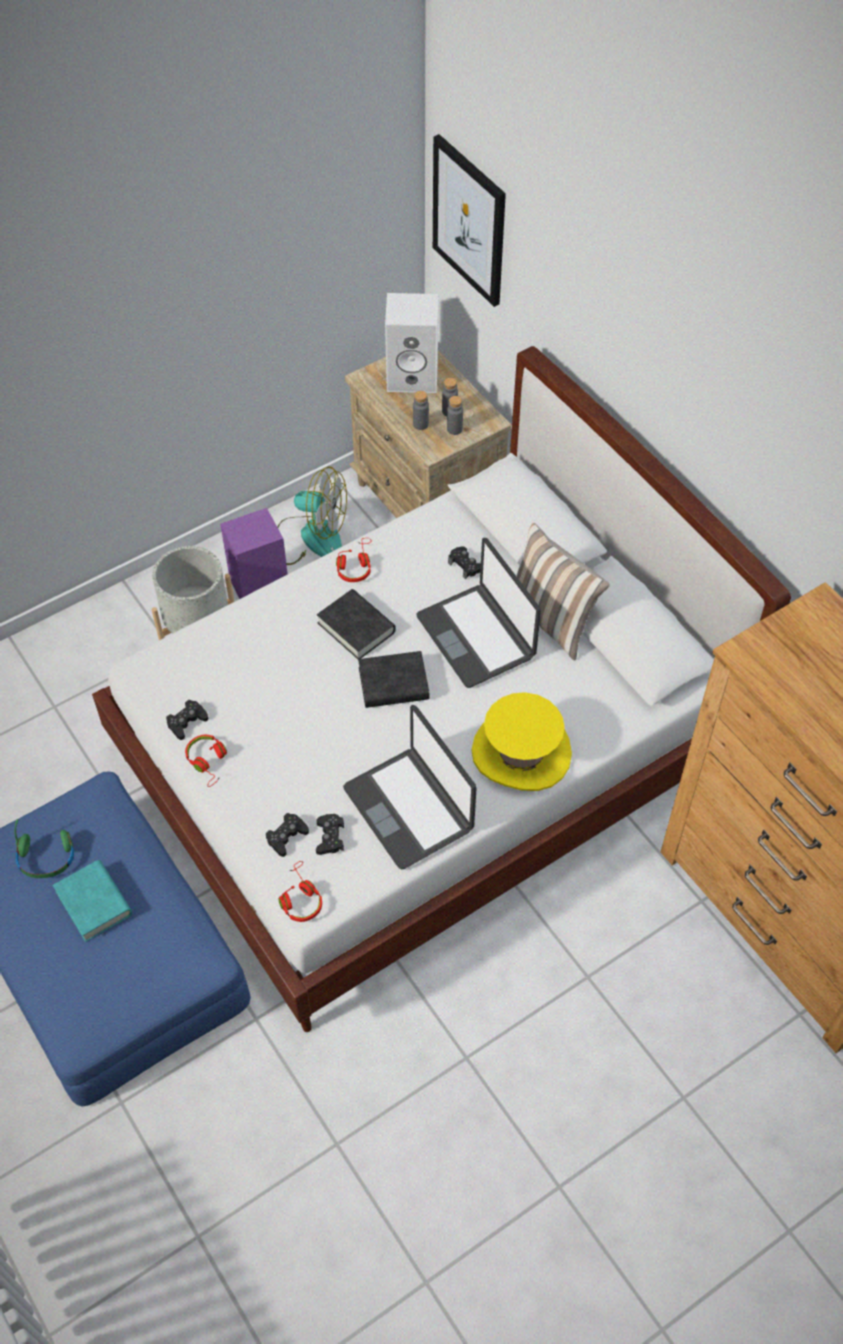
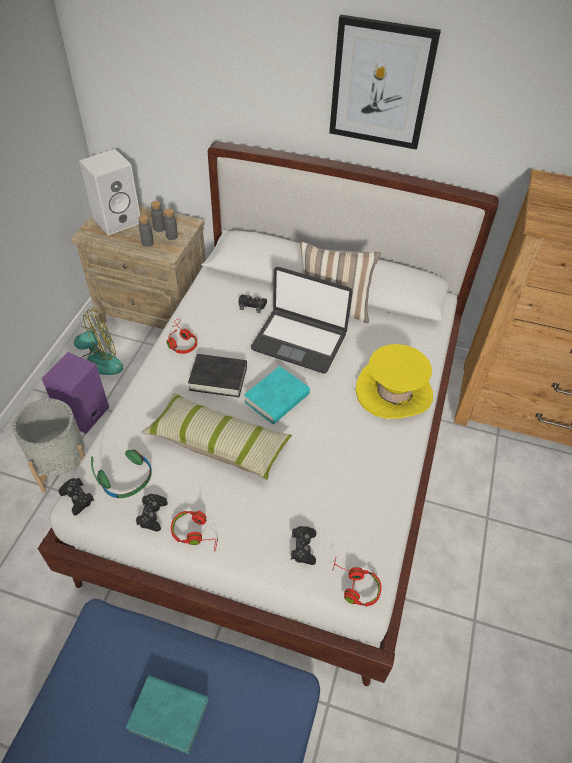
camera: 40 degrees left, 5 degrees down
green headphones [14,819,74,878] -> green headphones moved to [91,449,152,498]
black game controller [316,814,344,855] -> black game controller moved to [59,478,94,516]
laptop [343,705,477,870] -> none
black book [358,651,430,708] -> turquoise book [244,366,310,424]
picture [433,134,506,307] -> picture moved to [329,15,441,150]
none -> pillow [141,393,292,480]

